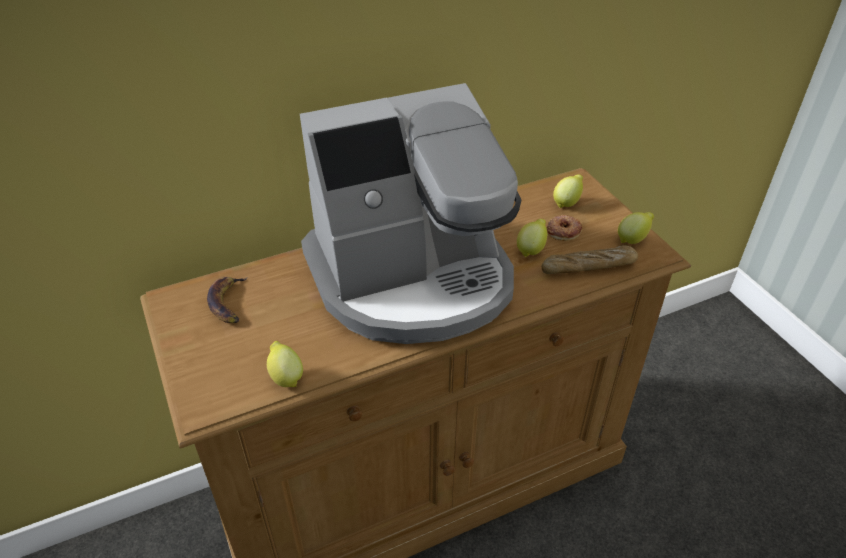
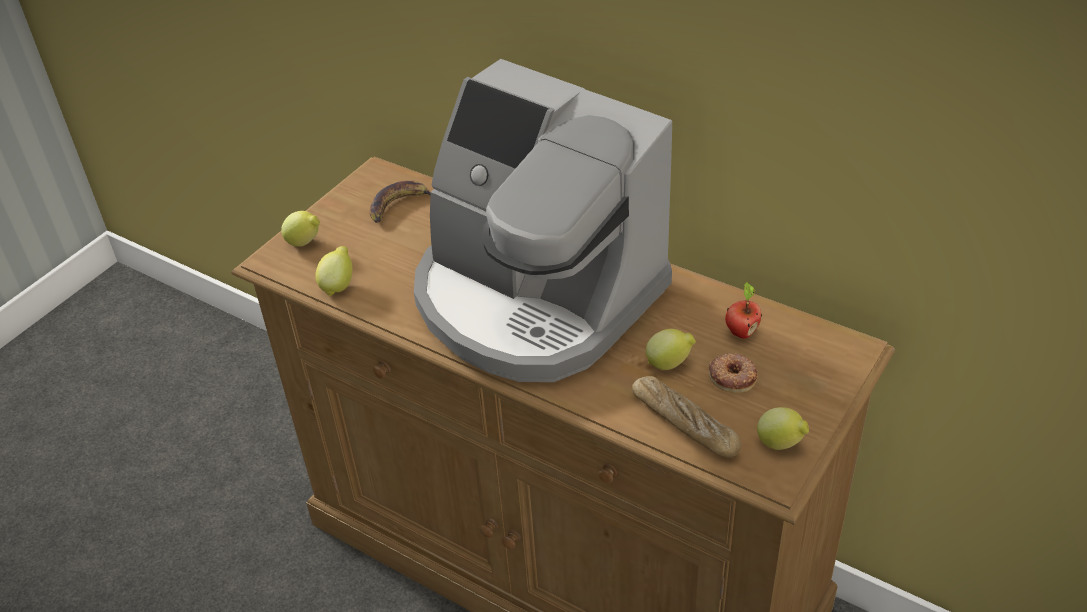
camera: 60 degrees right, 0 degrees up
lemon [553,174,583,208] -> lemon moved to [281,211,320,247]
none -> apple [725,282,762,339]

